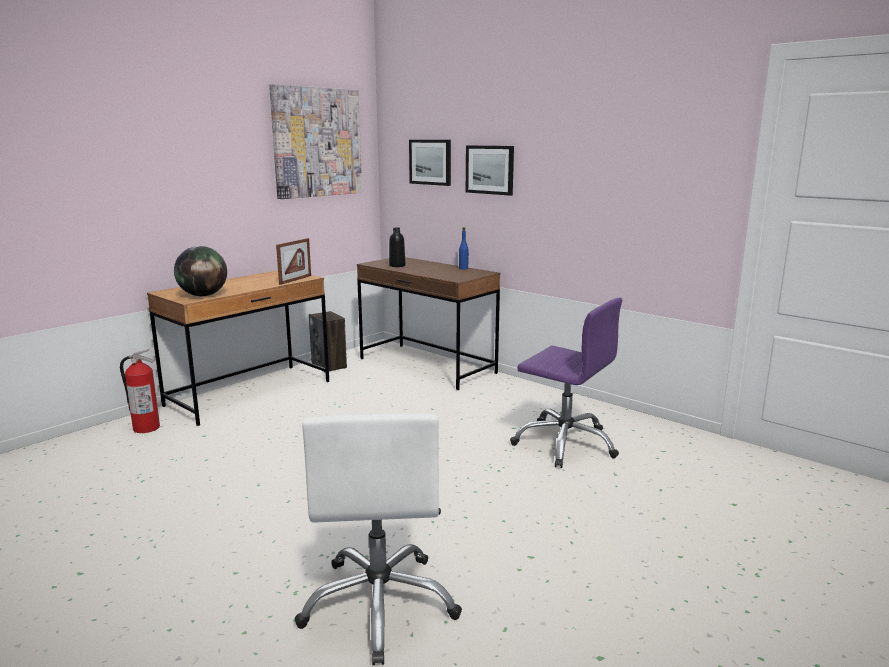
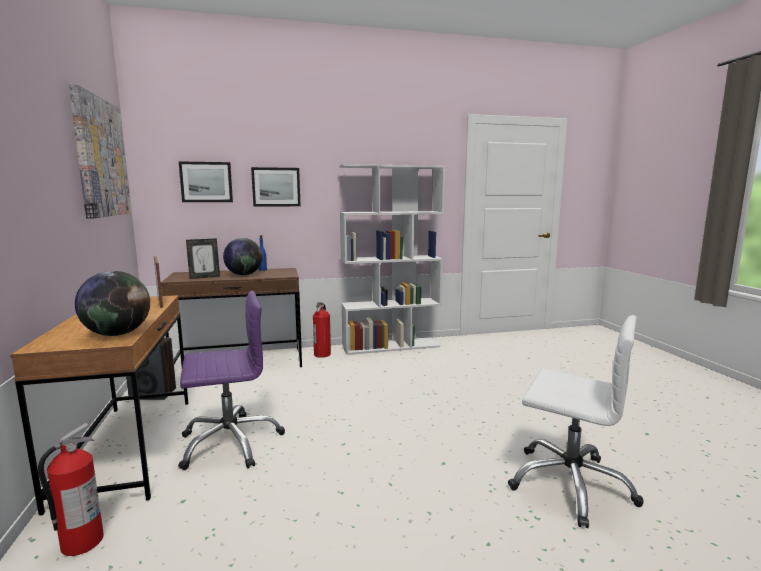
camera: 55 degrees left, 5 degrees down
black bottle [389,227,405,267] -> picture frame [186,238,220,279]
purple office chair [510,298,622,468] -> purple office chair moved to [178,291,285,470]
none -> globe [223,238,262,275]
none -> fire extinguisher [313,302,331,358]
none -> white bookcase [339,164,445,355]

